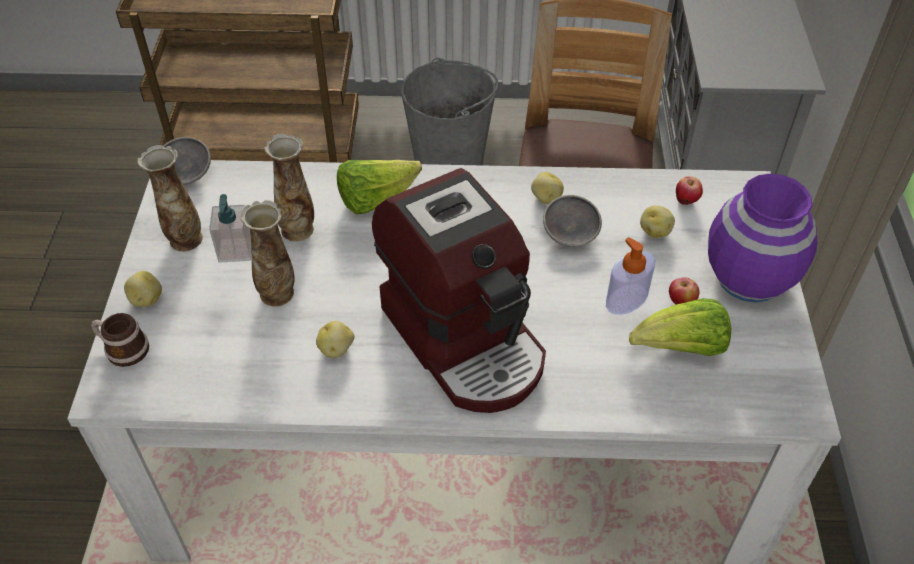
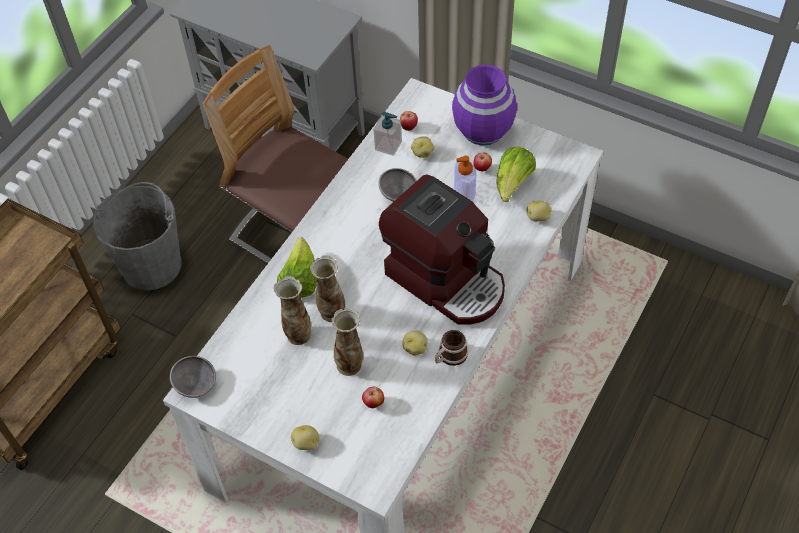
camera: 60 degrees left, 5 degrees up
mug [91,313,149,367] -> mug moved to [435,330,468,366]
vase [137,145,203,252] -> vase moved to [310,255,345,322]
soap dispenser [209,194,251,263] -> soap dispenser moved to [374,112,402,156]
coffee machine [372,168,546,413] -> coffee machine turned 45 degrees clockwise [379,174,505,324]
potato [531,172,564,204] -> potato moved to [527,201,551,221]
none -> apple [362,387,384,408]

